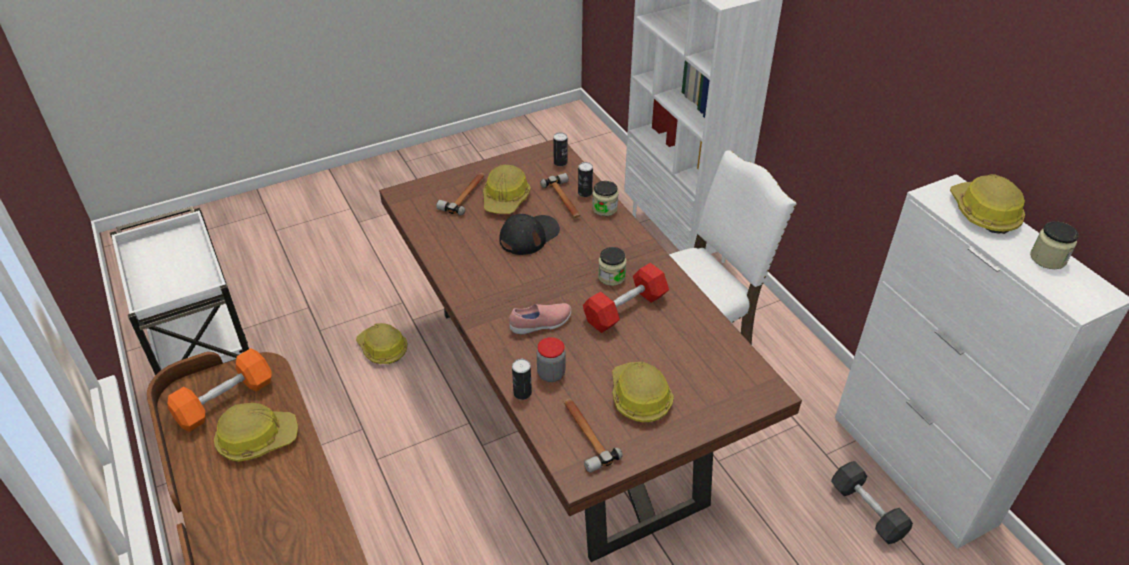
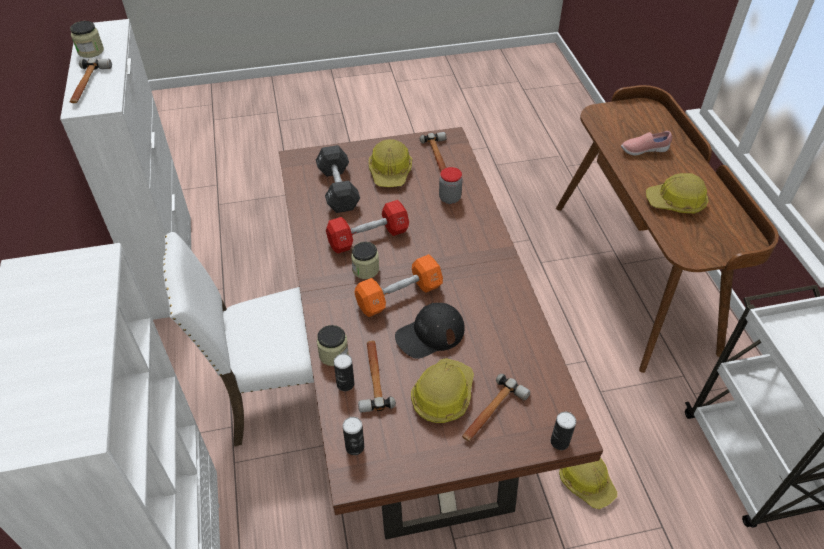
camera: 165 degrees left, 5 degrees up
orange dumbbell [168,348,272,432] -> orange dumbbell moved to [355,254,443,317]
pink shoe [509,303,571,334] -> pink shoe moved to [621,131,672,155]
can [512,359,532,400] -> can moved to [551,412,576,450]
black dumbbell [831,461,913,544] -> black dumbbell moved to [316,145,360,213]
hard hat [950,174,1025,234] -> hammer [69,58,112,103]

